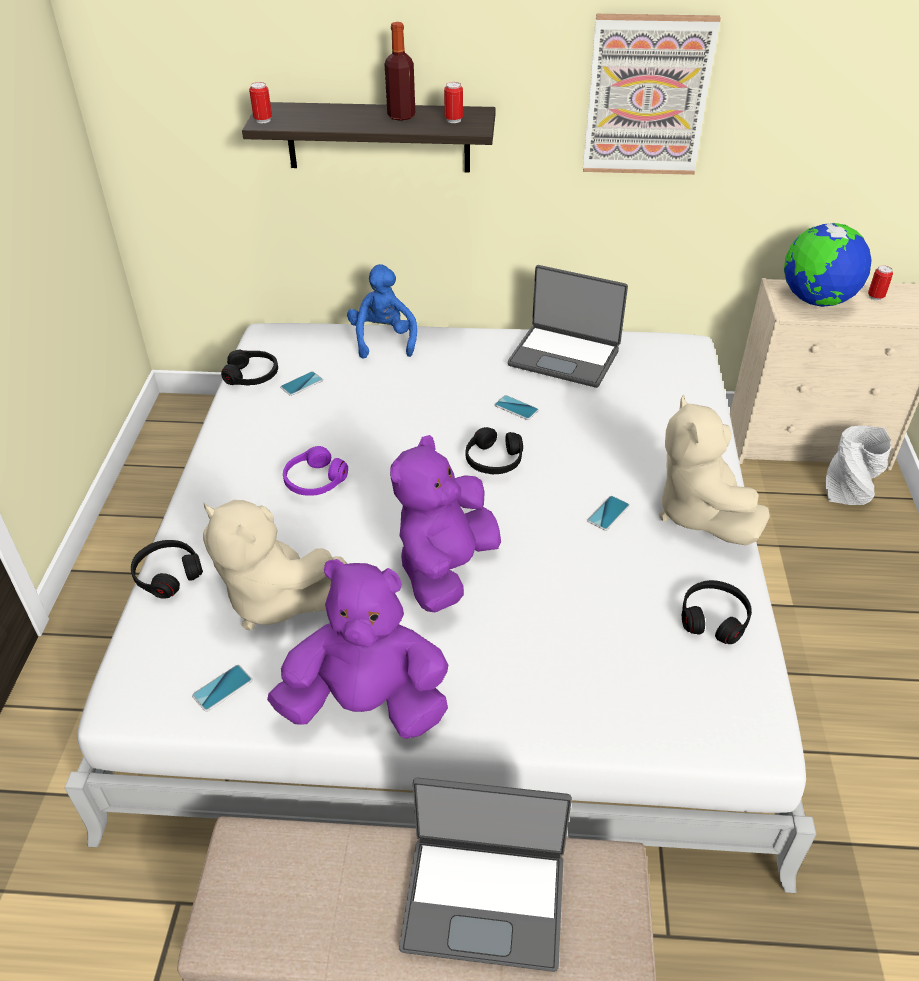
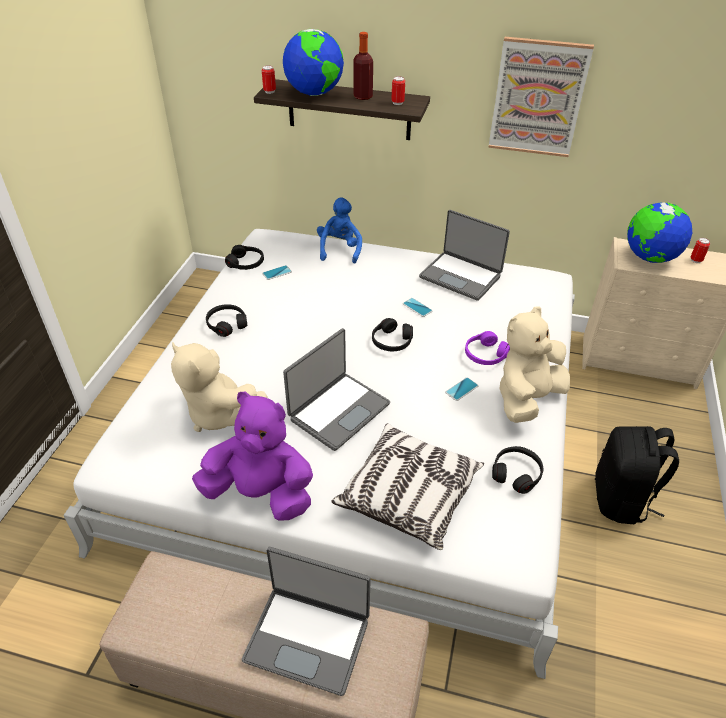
camera: 10 degrees right, 0 degrees up
black headphones [131,540,203,599] -> black headphones moved to [206,304,247,337]
phone [192,665,252,712] -> none
purple headphones [283,446,348,496] -> purple headphones moved to [465,331,510,365]
purple plush toy [390,435,501,612] -> laptop [283,328,390,451]
beige plush toy [659,395,770,545] -> beige plush toy turned 45 degrees clockwise [500,307,570,423]
grey vase [826,426,891,505] -> none
none -> globe [283,29,344,96]
none -> pillow [331,423,484,550]
none -> black backpack [595,426,679,524]

